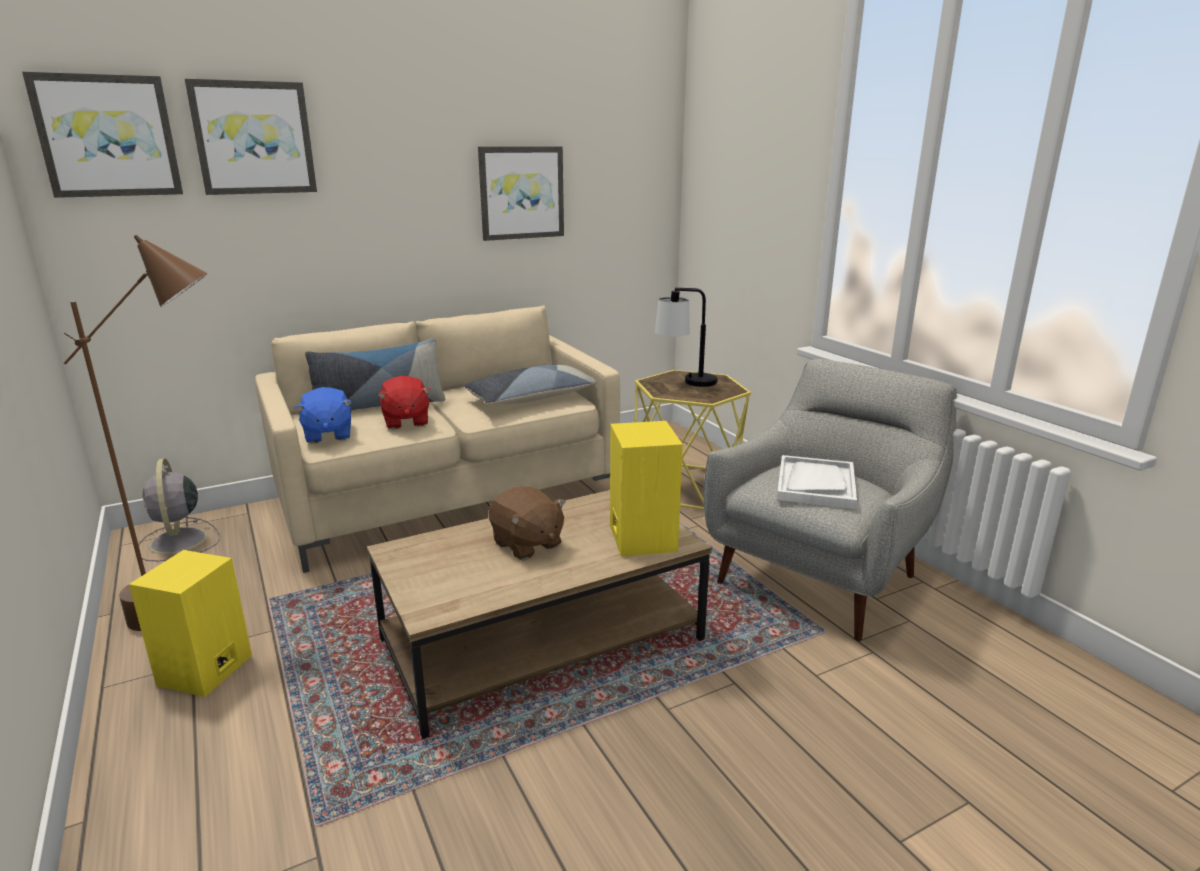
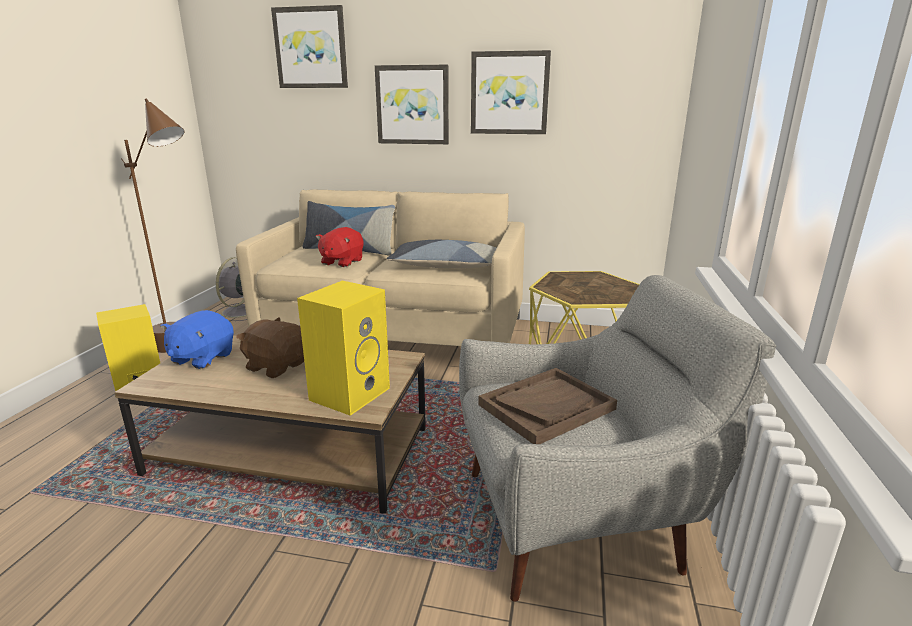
camera: 40 degrees right, 0 degrees up
picture [22,72,183,198] -> picture moved to [375,65,449,144]
blue plush toy [294,387,352,443] -> blue plush toy moved to [160,310,234,369]
brown plush toy [489,486,566,560] -> brown plush toy turned 120 degrees clockwise [236,317,304,378]
table lamp [655,288,718,387] -> none
white tray [777,455,857,509] -> brown tray [478,368,617,444]

